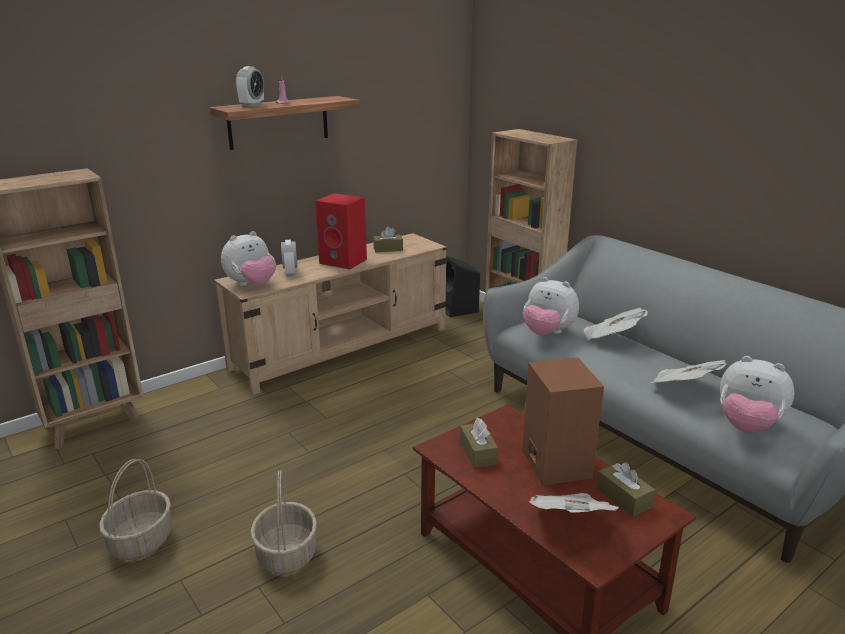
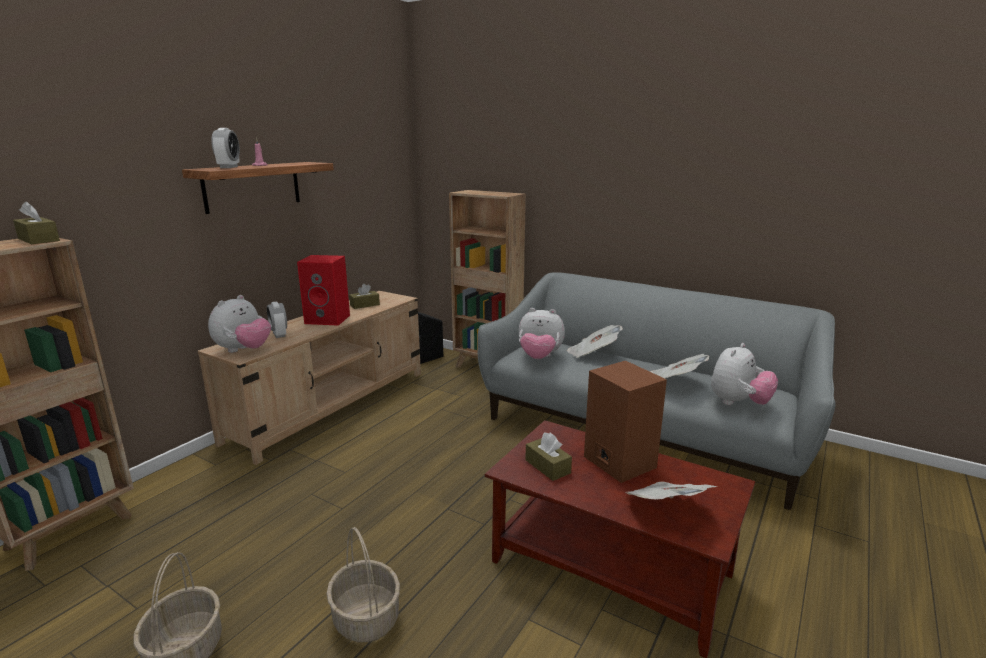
camera: 20 degrees left, 5 degrees down
brown tissue box [597,462,655,517] -> brown tissue box moved to [13,201,60,244]
plush toy [720,356,794,433] -> plush toy turned 60 degrees counterclockwise [711,343,778,405]

